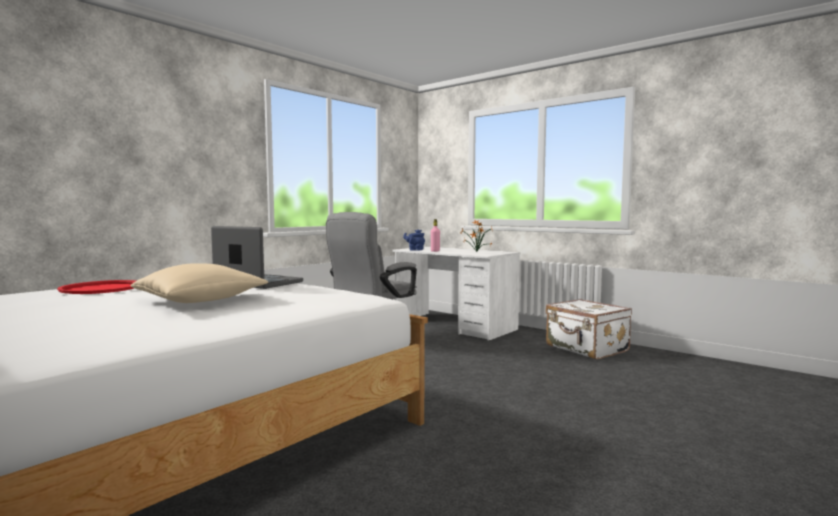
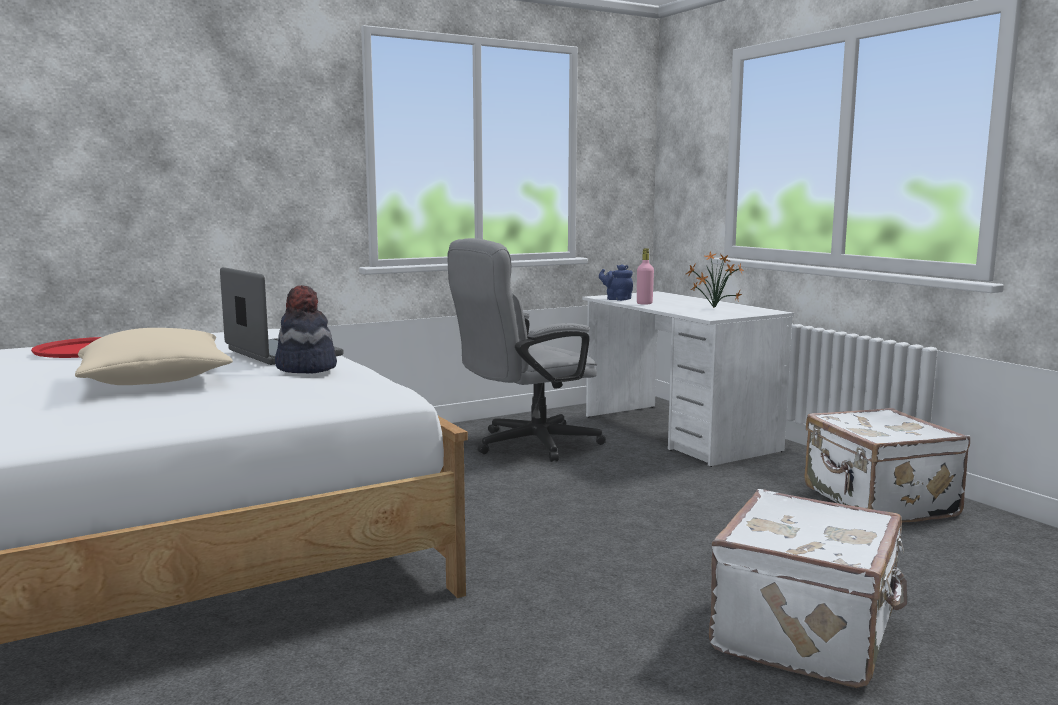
camera: 20 degrees right, 5 degrees up
none -> hat [275,285,337,374]
none -> white suitcase [709,489,907,688]

